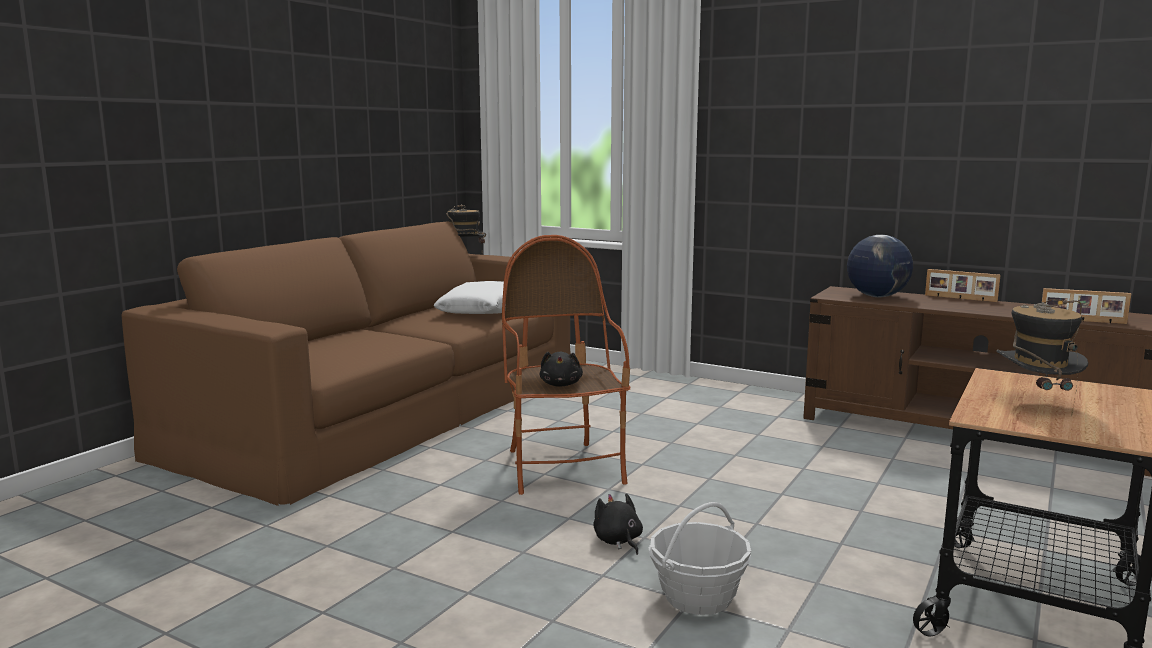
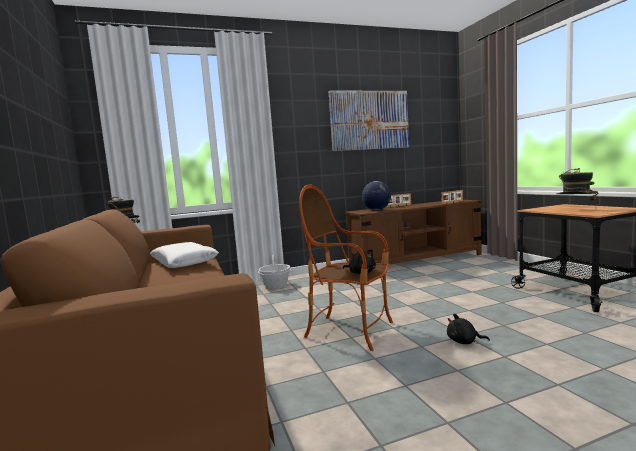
camera: 50 degrees left, 5 degrees down
basket [649,502,751,615] -> basket moved to [258,255,290,289]
none -> picture [329,90,409,151]

